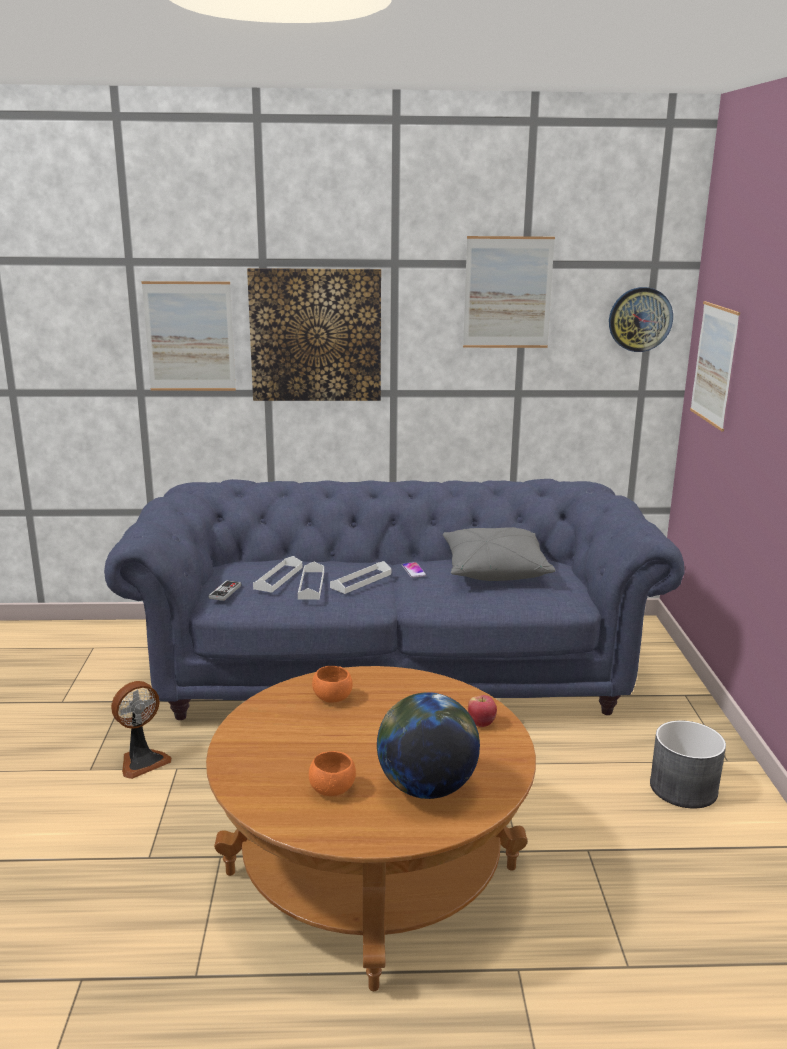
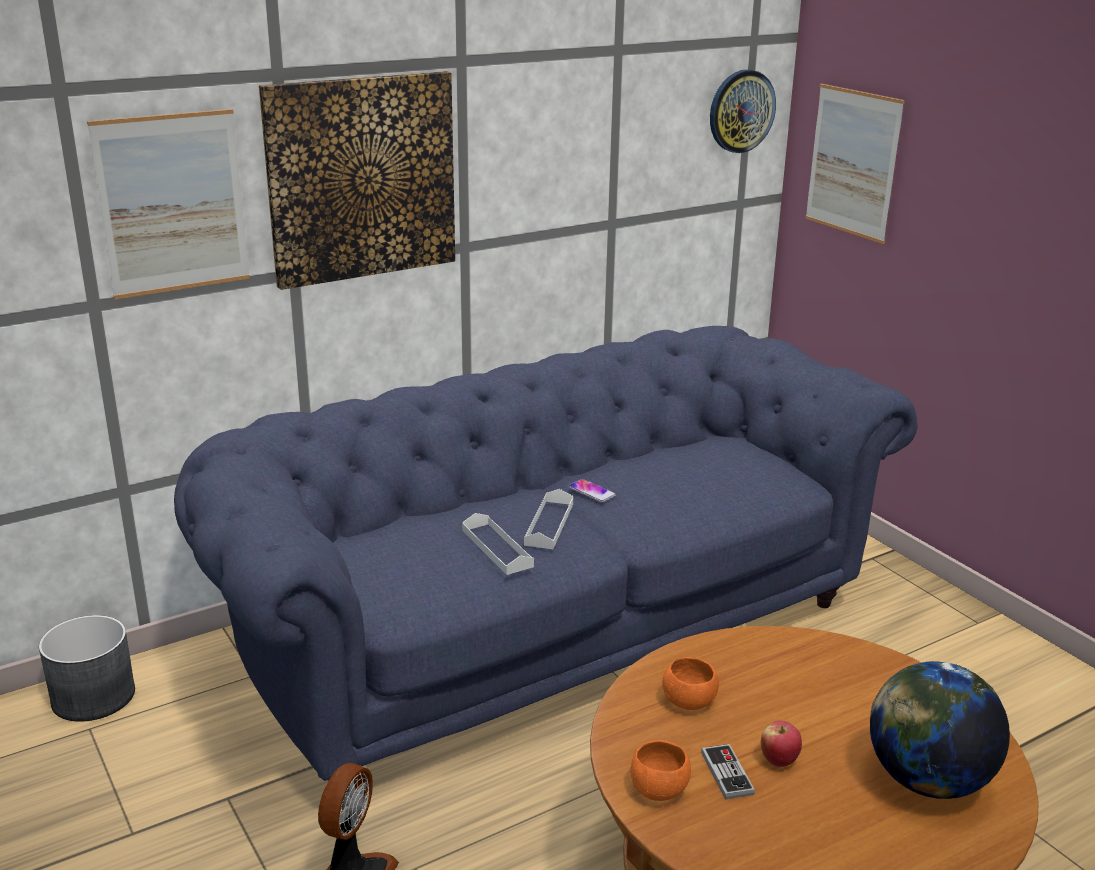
camera: 30 degrees left, 5 degrees up
game controller [209,580,241,601] -> game controller moved to [701,744,755,799]
white tray [253,556,302,592] -> none
orange bowl [309,751,356,796] -> orange bowl moved to [631,740,691,801]
grey pillow [443,527,556,581] -> none
picture [463,236,555,348] -> none
apple [468,695,497,727] -> apple moved to [761,720,802,767]
grey planter [650,720,726,809] -> grey planter moved to [39,615,135,722]

